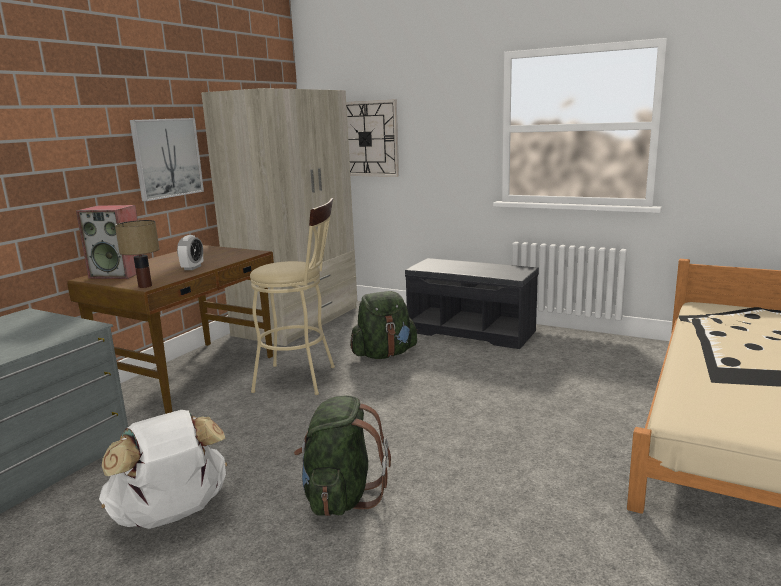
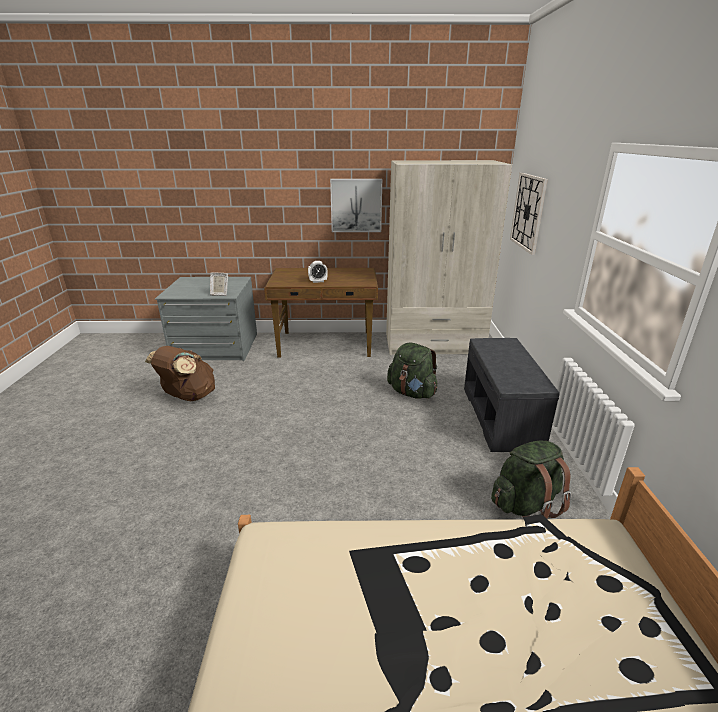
camera: 60 degrees right, 10 degrees up
speaker [76,205,143,279] -> none
white backpack [99,410,227,529] -> brown backpack [145,346,215,401]
table lamp [115,220,159,288] -> none
beige stool [250,198,335,395] -> none
green backpack [294,395,391,516] -> green backpack moved to [491,440,572,519]
none -> picture frame [210,272,228,296]

